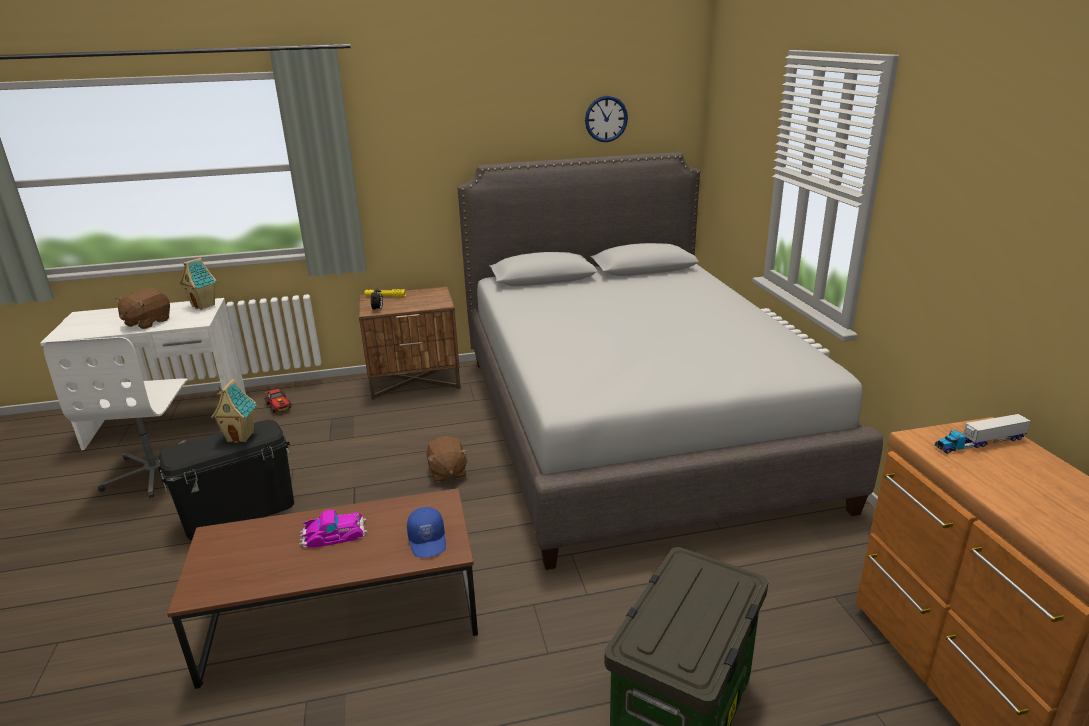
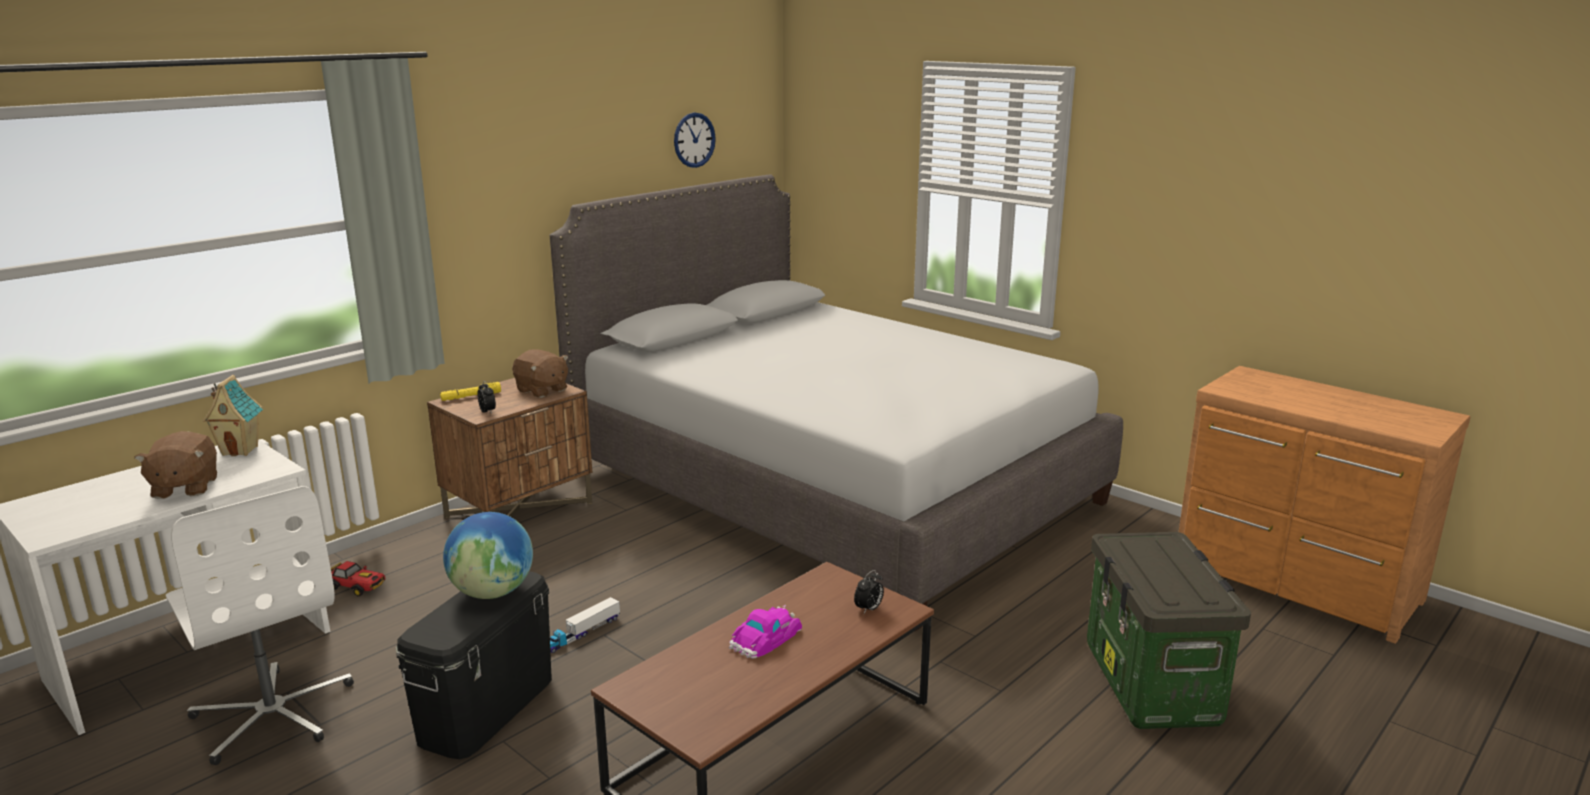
camera: 35 degrees left, 5 degrees down
toy house [211,379,256,443] -> globe [443,512,533,599]
blue cap [407,507,446,558] -> alarm clock [854,570,884,614]
brown plush toy [427,436,469,483] -> brown plush toy moved to [512,349,568,398]
toy truck [935,414,1031,454] -> toy truck moved to [550,597,620,653]

